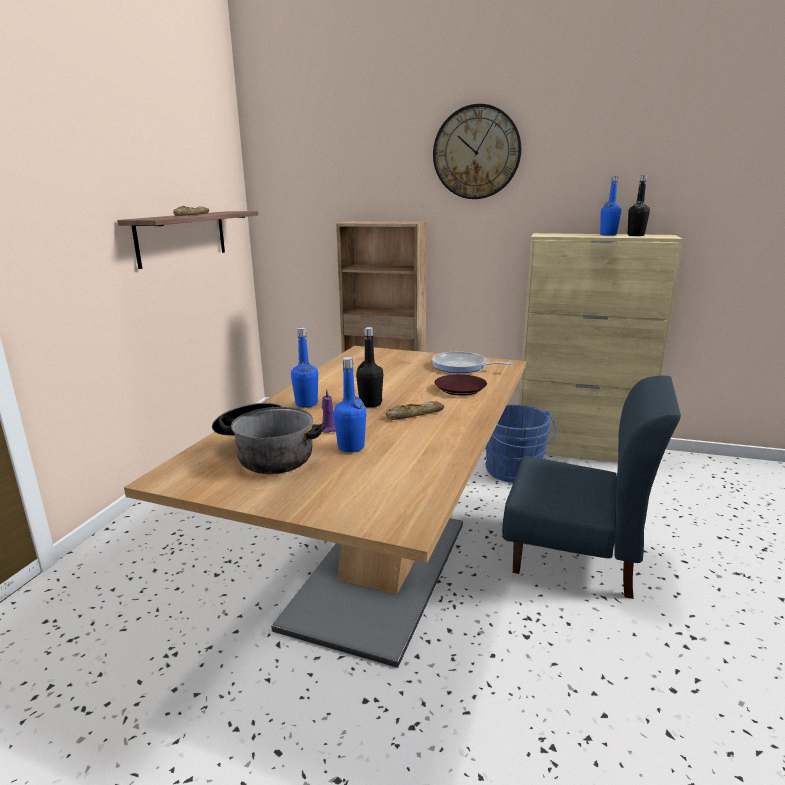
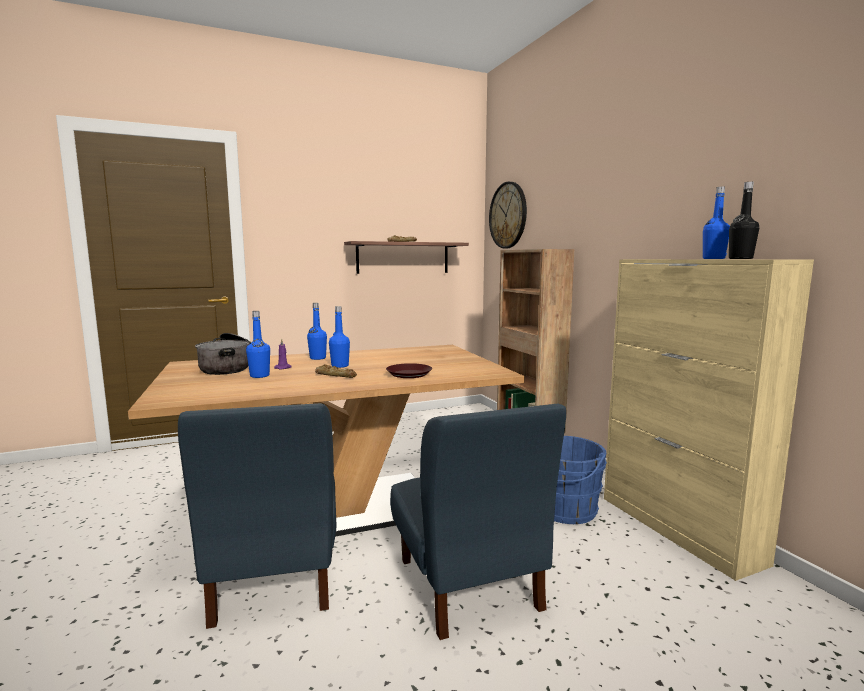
camera: 50 degrees right, 10 degrees down
black bottle [356,327,383,407] -> blue bottle [329,306,350,368]
frying pan [432,352,513,373] -> none
wall clock [433,104,521,199] -> wall clock moved to [489,182,527,249]
none -> blue chair [178,403,336,629]

